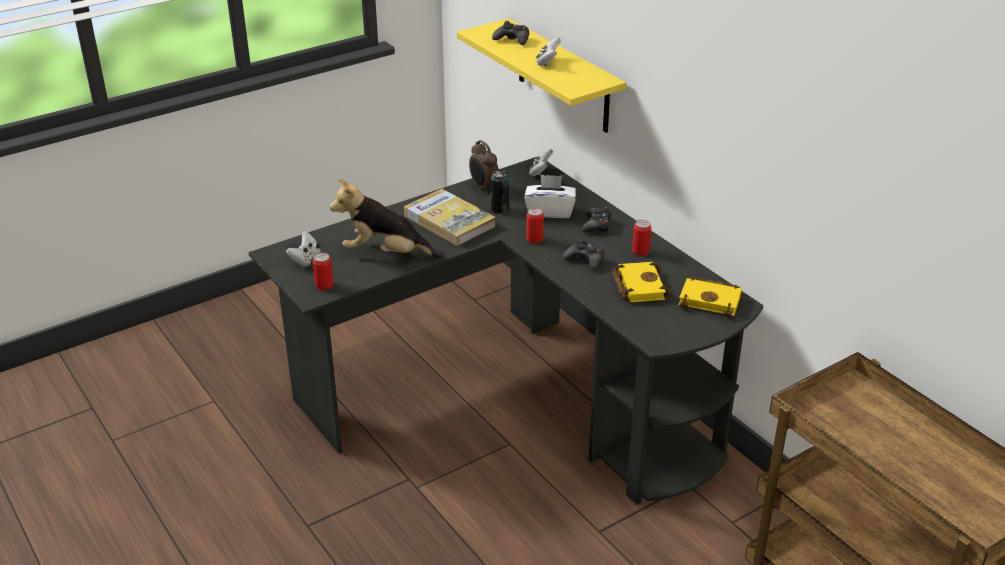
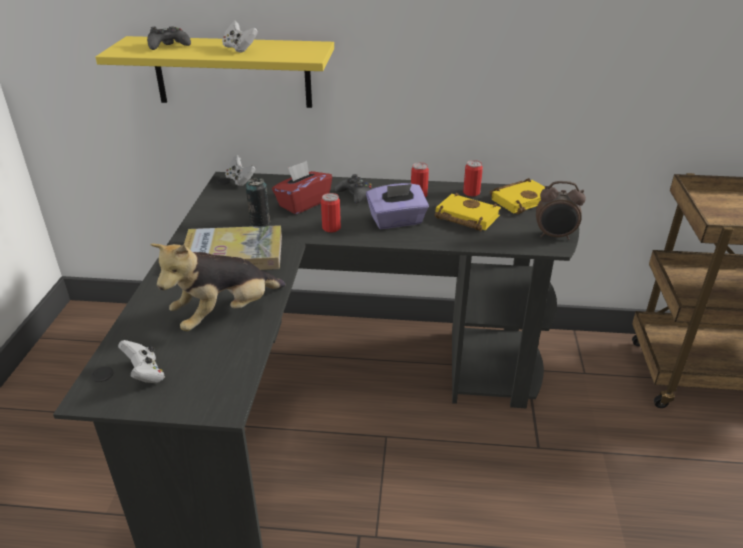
camera: 50 degrees left, 0 degrees up
can [313,253,333,290] -> can moved to [463,160,483,197]
alarm clock [469,140,499,193] -> alarm clock moved to [536,181,586,240]
white tissue box [524,175,576,218] -> red tissue box [272,161,332,214]
black game controller [563,239,604,270] -> purple tissue box [366,183,429,229]

